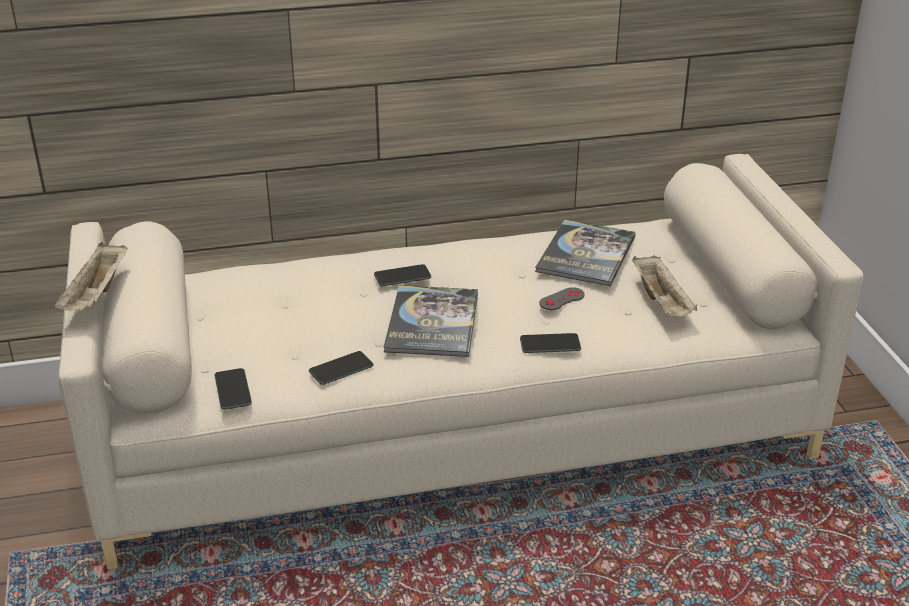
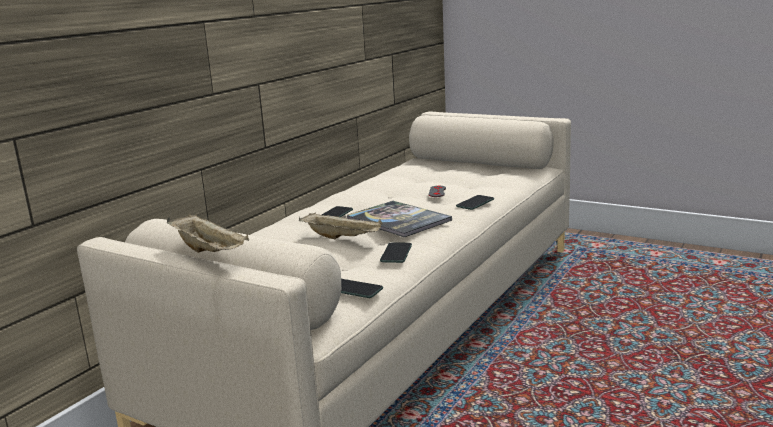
camera: 45 degrees left, 15 degrees down
book [535,219,636,286] -> none
beige tray [632,255,697,317] -> beige tray moved to [299,212,383,239]

